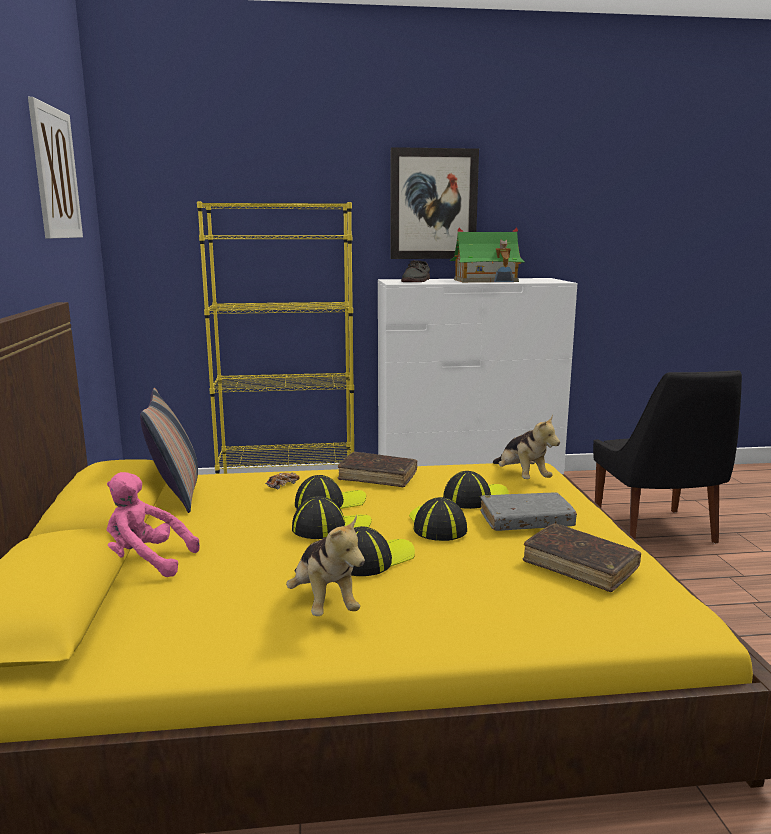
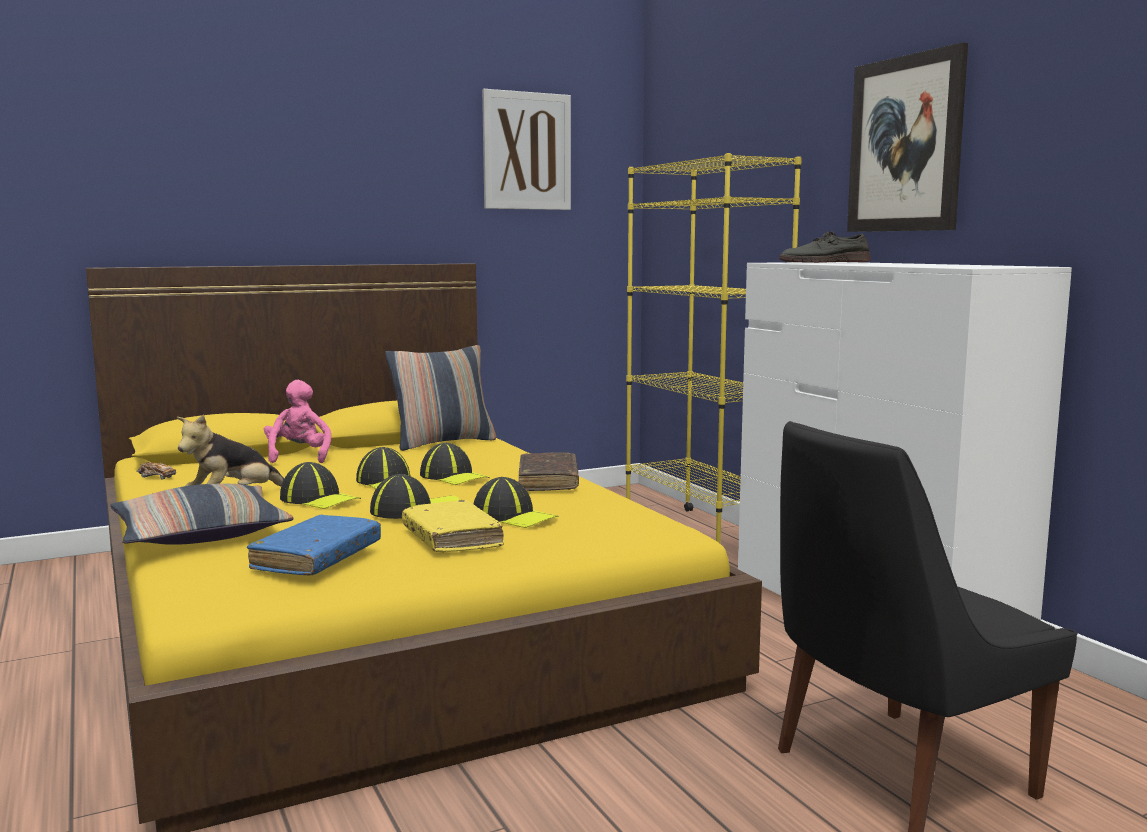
camera: 70 degrees right, 5 degrees down
toy car [265,472,300,490] -> toy car moved to [136,462,176,480]
toy house [450,227,525,282] -> none
grey book [480,492,577,531] -> yellow book [402,500,504,552]
plush toy [493,415,560,479] -> none
brown book [522,524,642,592] -> blue book [247,515,381,576]
none -> pillow [110,484,293,545]

